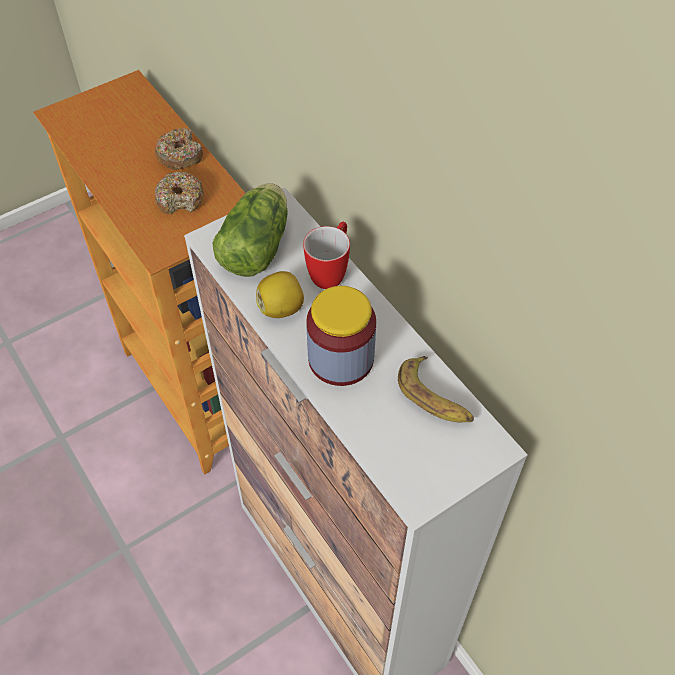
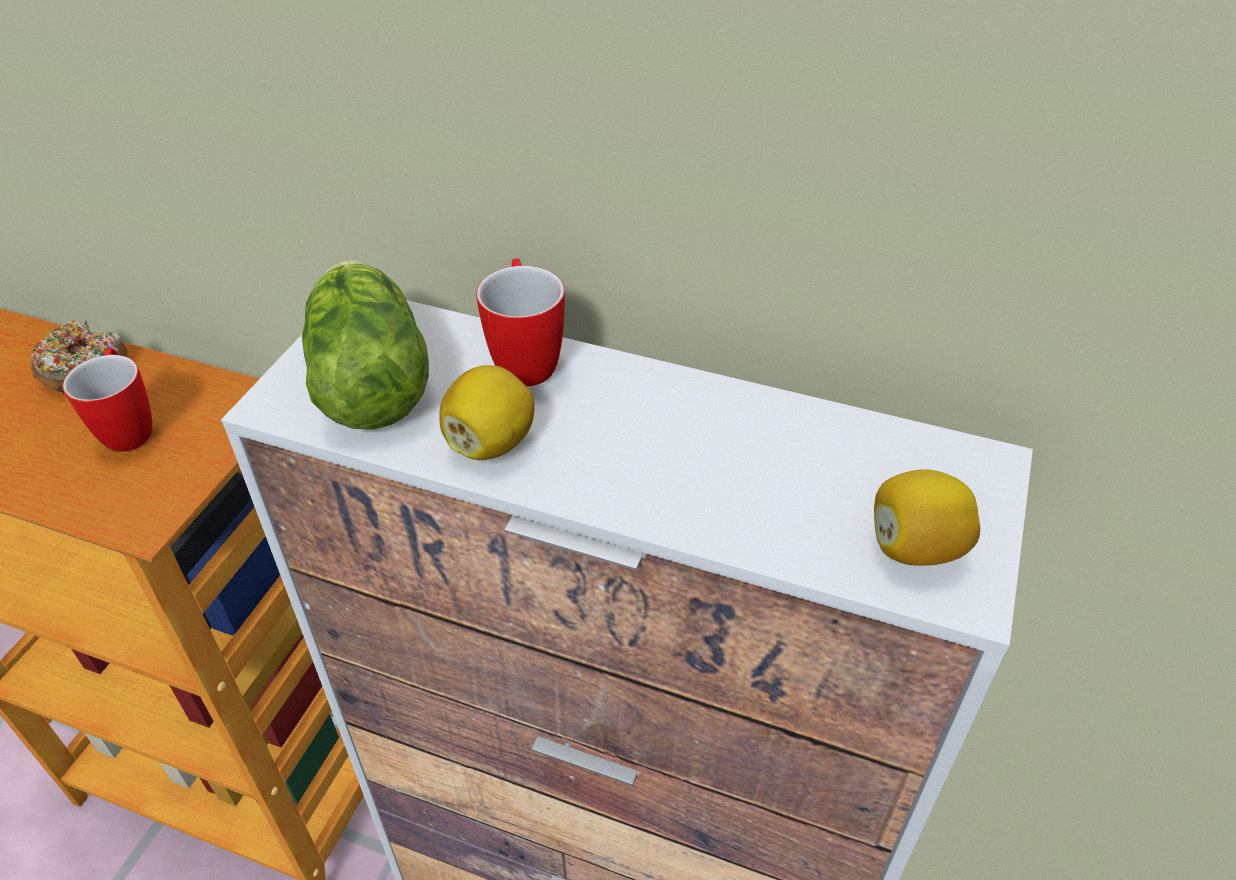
camera: 35 degrees left, 10 degrees down
donut [155,172,204,214] -> mug [63,348,152,452]
jar [306,286,376,386] -> none
banana [398,356,474,422] -> none
none -> lemon [874,469,980,566]

